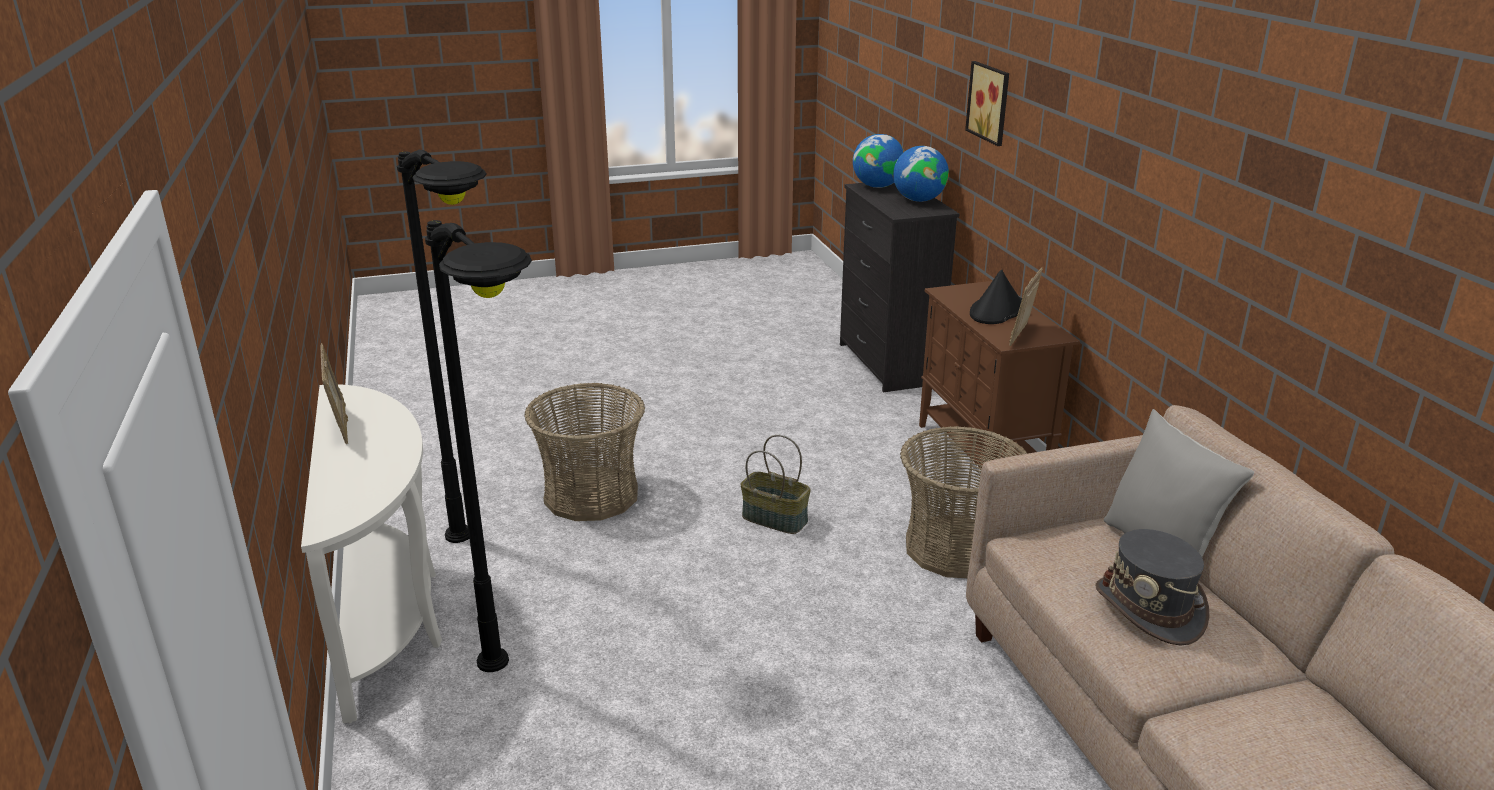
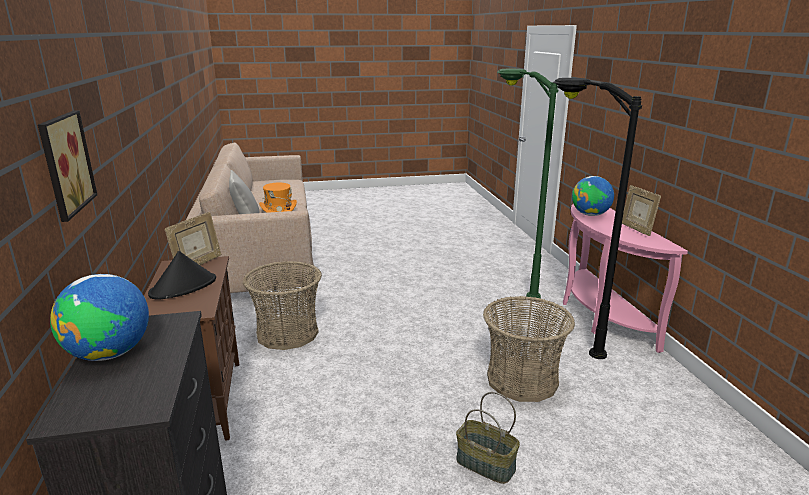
camera: 175 degrees left, 5 degrees down
white console table [301,384,442,723] -> pink console table [563,204,688,353]
black floor lamp [425,220,532,672] -> green floor lamp [497,69,558,298]
basket [740,435,811,534] -> basket moved to [456,392,520,484]
globe [853,134,904,188] -> globe moved to [572,176,614,216]
grey hat [1095,529,1209,646] -> orange hat [259,182,297,213]

